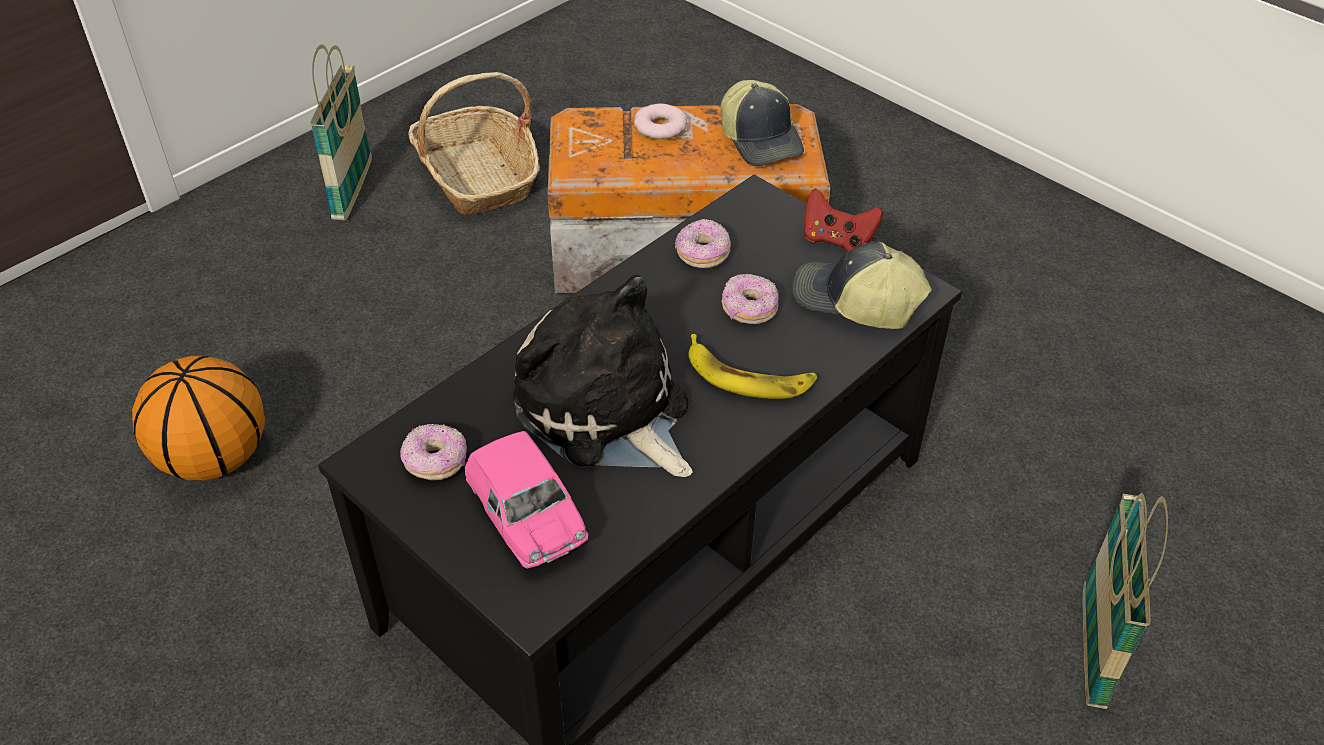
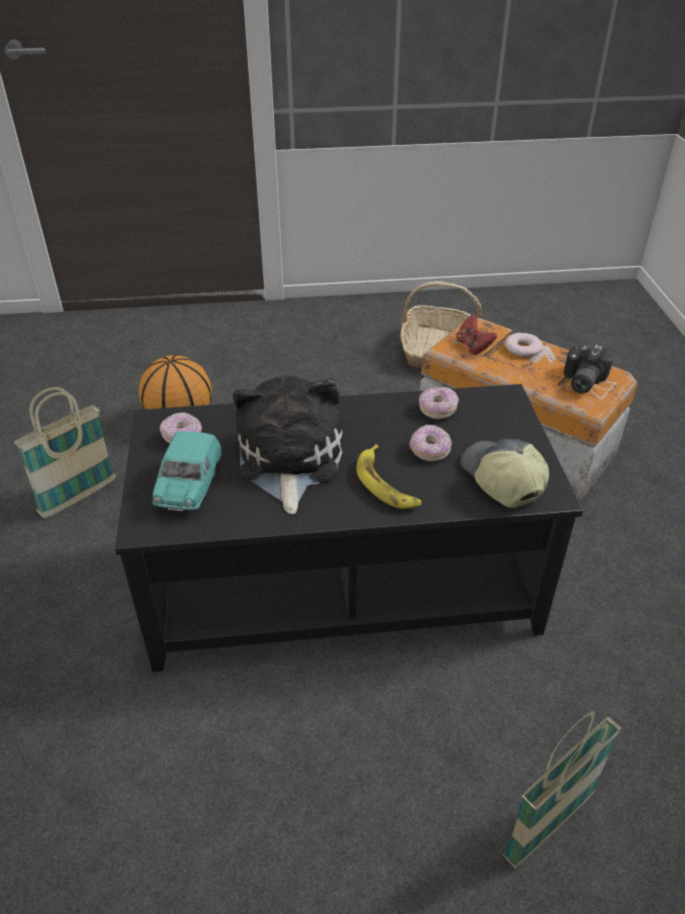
camera: 40 degrees right, 5 degrees down
basket [310,44,372,220] -> basket moved to [14,387,116,518]
pink toy car [465,431,588,569] -> turquoise toy car [152,431,222,511]
cap [721,80,804,166] -> camera [564,344,613,394]
red game controller [803,188,883,252] -> red game controller moved to [456,314,497,355]

